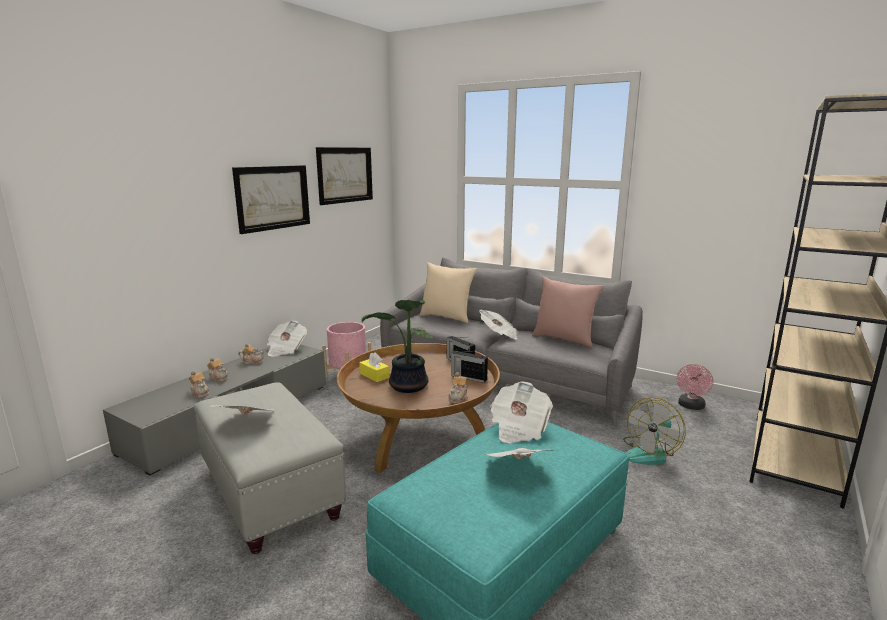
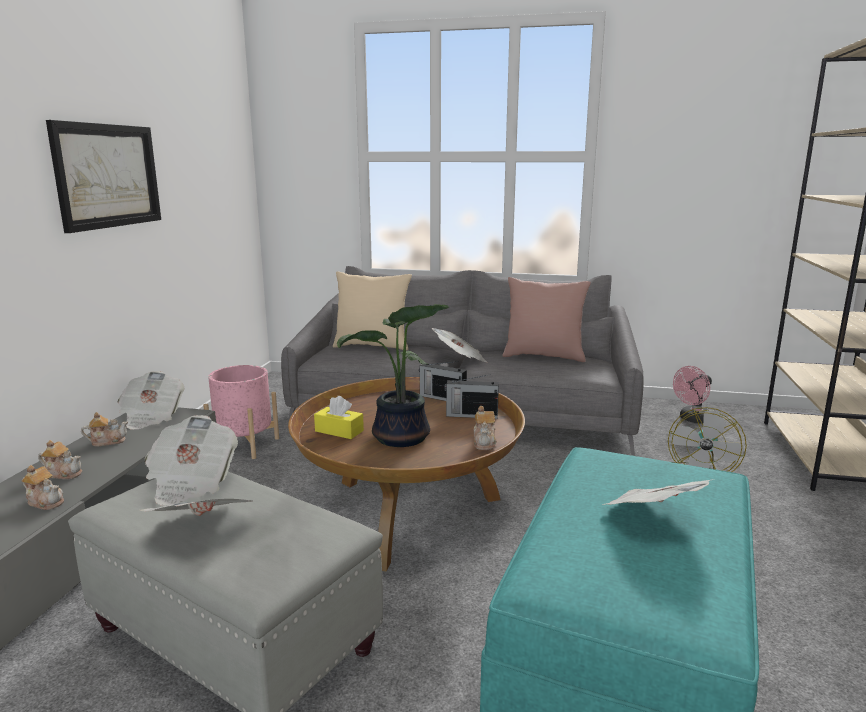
camera: 20 degrees left, 0 degrees up
picture [316,147,373,205] -> none
newspaper [490,381,553,443] -> newspaper moved to [144,415,238,506]
pink fan [676,364,713,410] -> pink fan turned 45 degrees clockwise [673,366,712,424]

